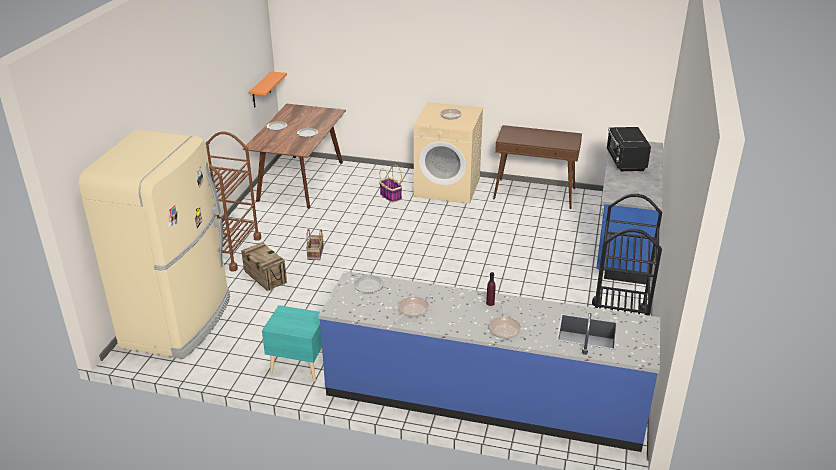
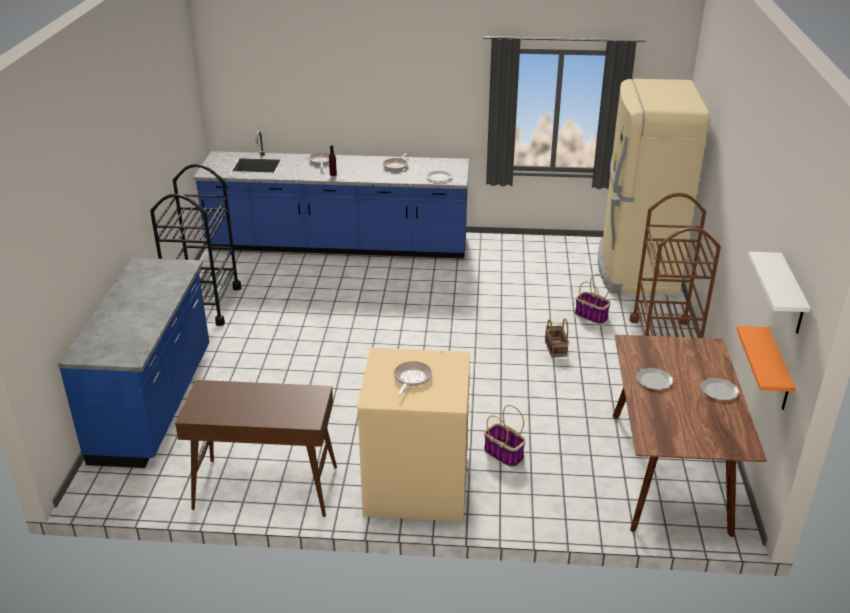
camera: 170 degrees right, 0 degrees up
crate [241,242,287,291] -> basket [575,274,611,325]
turquoise nightstand [262,305,322,381] -> none
black microwave [607,127,651,172] -> none
none -> white shelf [748,252,811,334]

